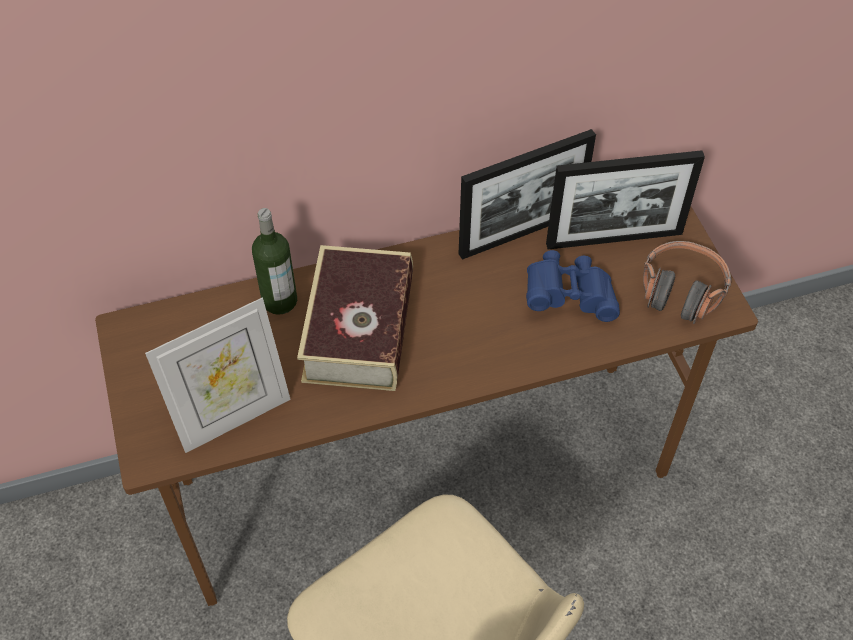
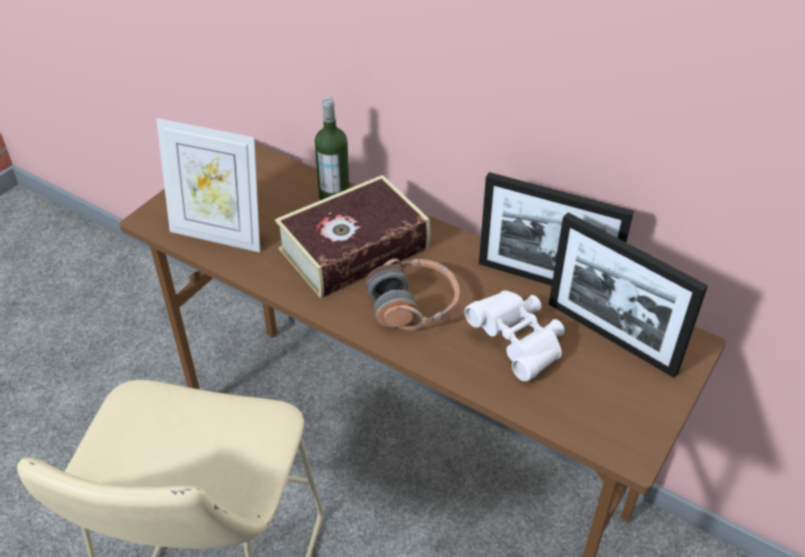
camera: 50 degrees right, 10 degrees down
blue binoculars [526,250,620,322] -> white binoculars [465,290,565,381]
headphones [643,241,732,324] -> headphones moved to [365,258,460,331]

